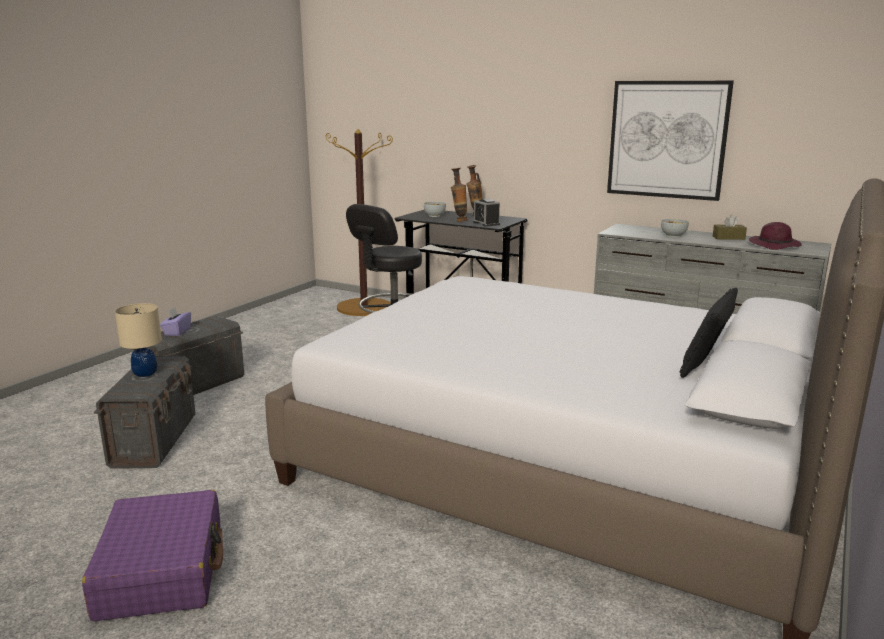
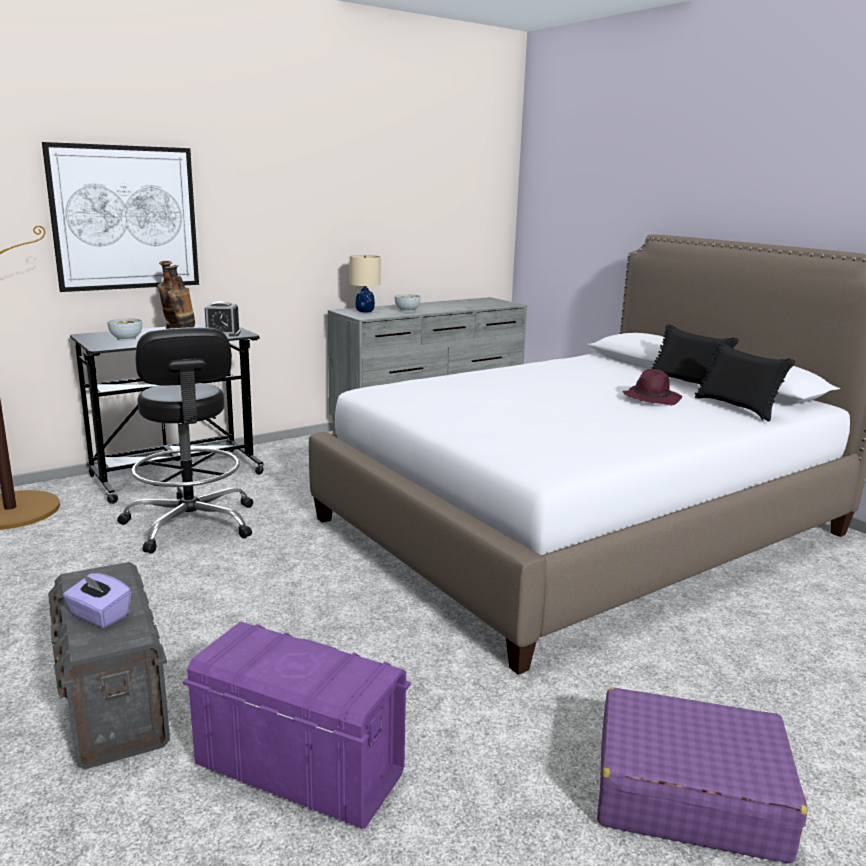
camera: 65 degrees left, 0 degrees up
grey storage box [94,356,195,469] -> purple storage box [183,621,411,829]
beige table lamp [115,303,162,377] -> beige table lamp moved to [349,255,381,312]
picture [607,81,734,201] -> picture moved to [42,142,199,292]
brown tissue box [713,215,747,240] -> none
purple hat [749,222,802,250] -> purple hat moved to [622,369,682,405]
none -> black pillow [695,341,795,421]

